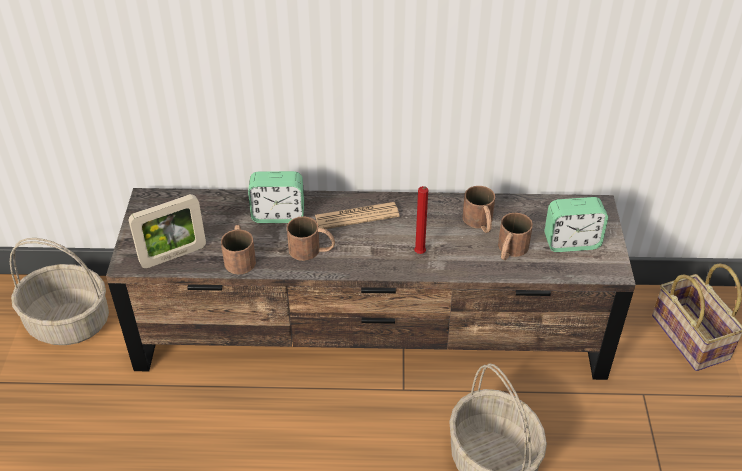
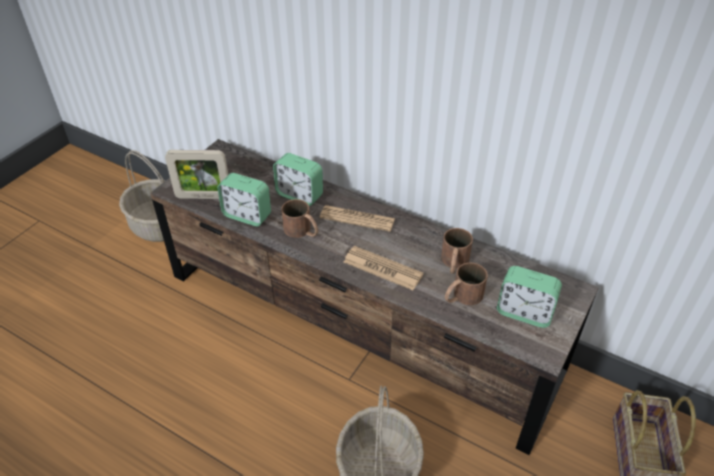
camera: 30 degrees right, 0 degrees up
brown mug [221,225,256,274] -> alarm clock [217,173,271,226]
red candle [414,186,428,254] -> newspaper [343,246,424,290]

